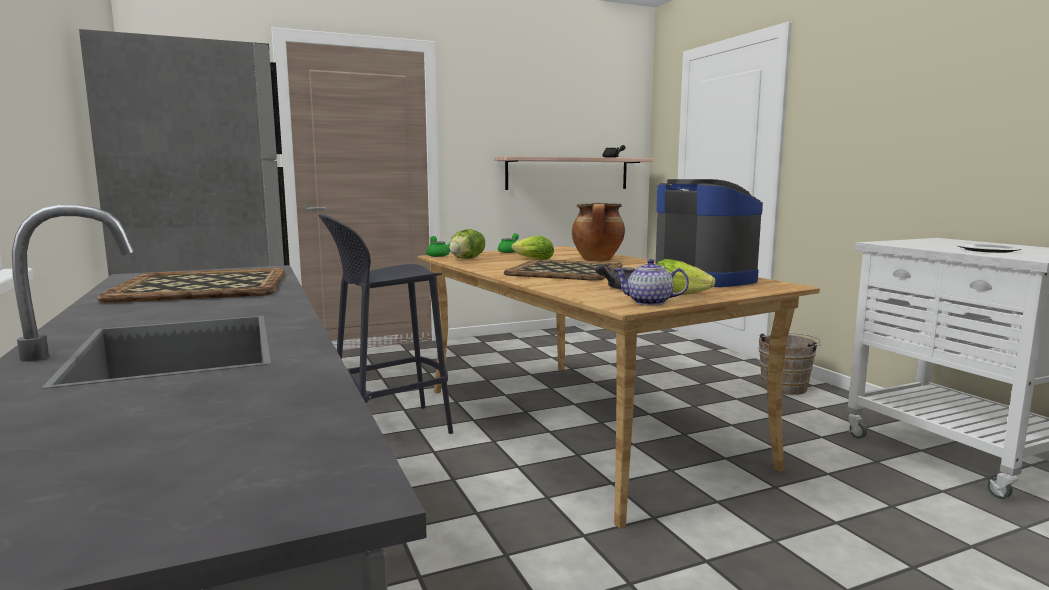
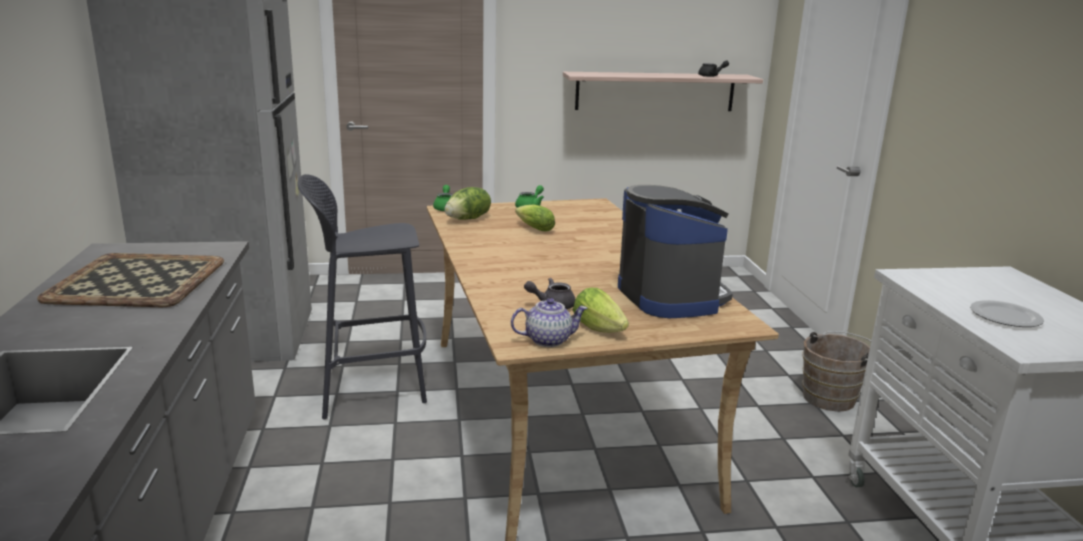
camera: 15 degrees right, 10 degrees up
tray [504,259,622,281] -> none
cooking pot [572,203,625,261] -> none
teapot [614,259,689,305] -> teapot turned 135 degrees clockwise [511,298,588,347]

